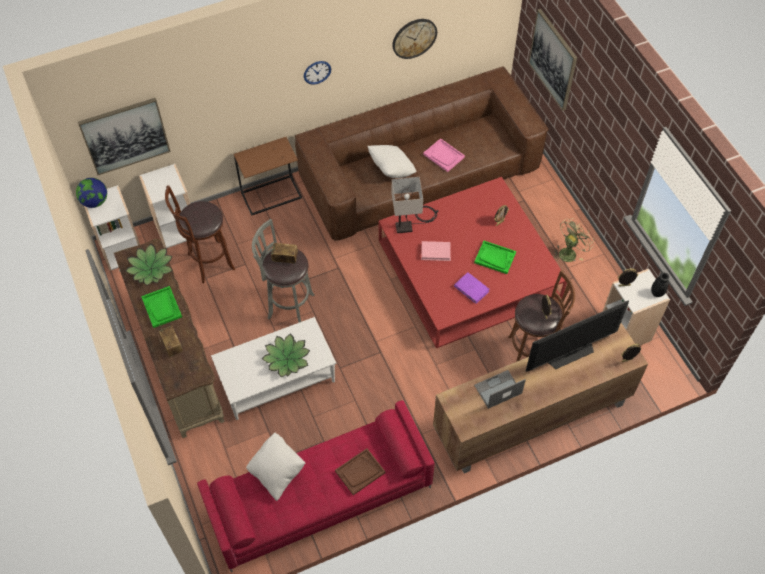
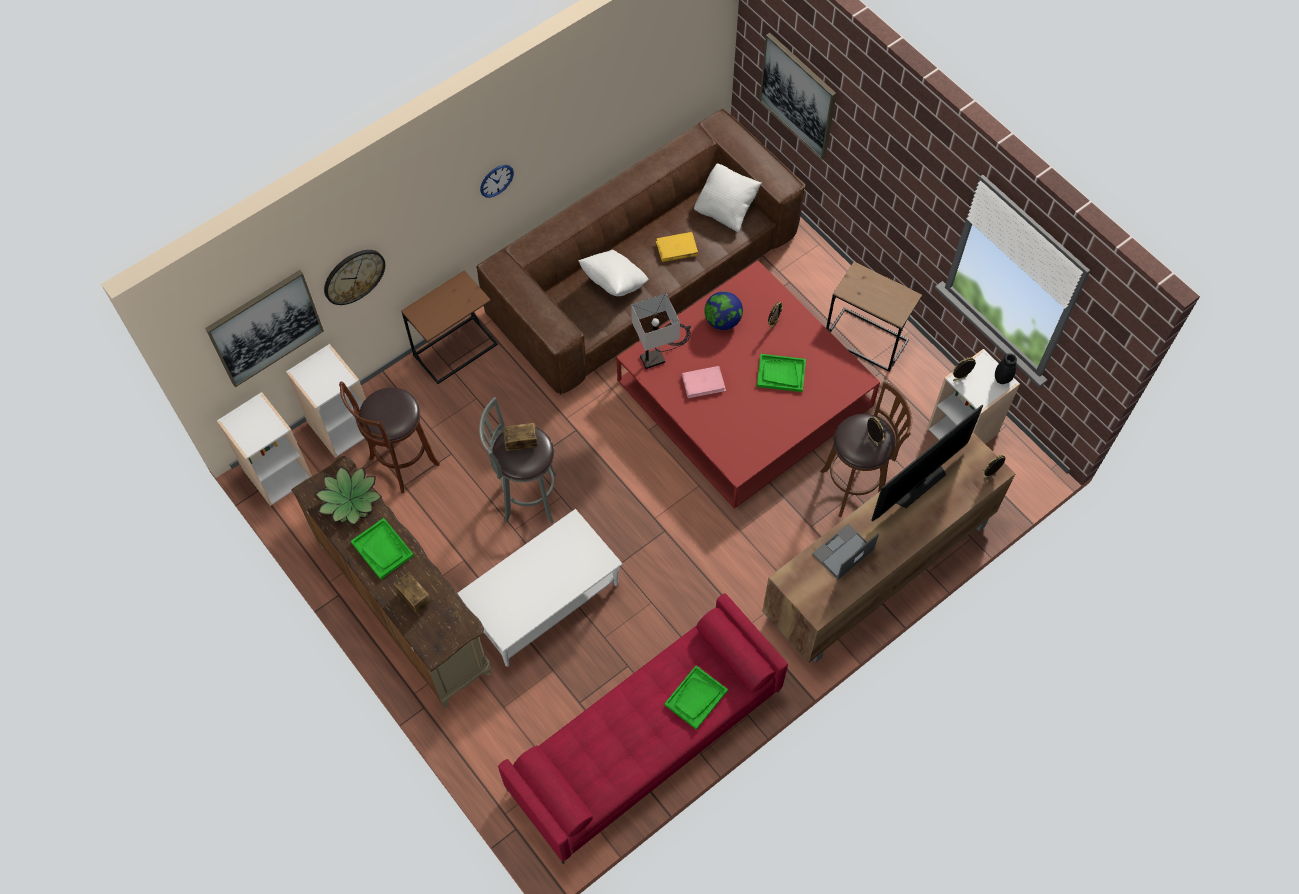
camera: 15 degrees left, 5 degrees up
globe [76,178,107,208] -> globe moved to [704,291,743,330]
white pillow [246,433,305,501] -> white pillow moved to [694,163,761,233]
potted plant [262,333,310,377] -> none
brown tray [335,448,385,495] -> green tray [664,665,728,730]
wall clock [392,19,437,59] -> wall clock moved to [324,250,385,305]
pink tray [423,138,465,172] -> yellow book [656,232,698,262]
purple book [454,272,490,304] -> none
green fan [553,219,594,262] -> brown side table [826,262,922,372]

